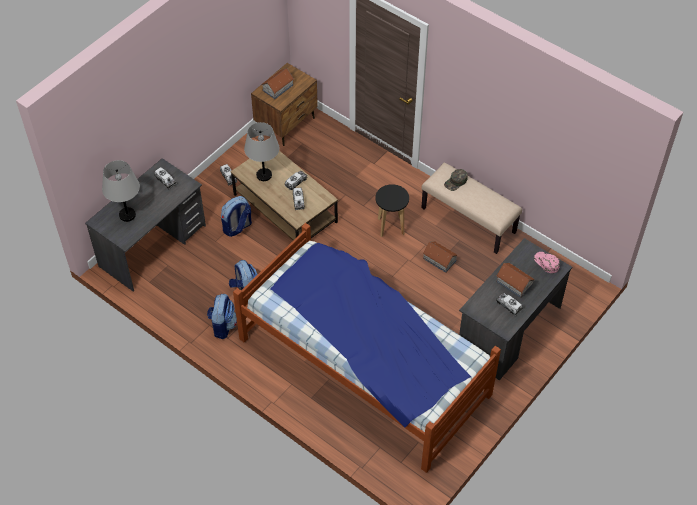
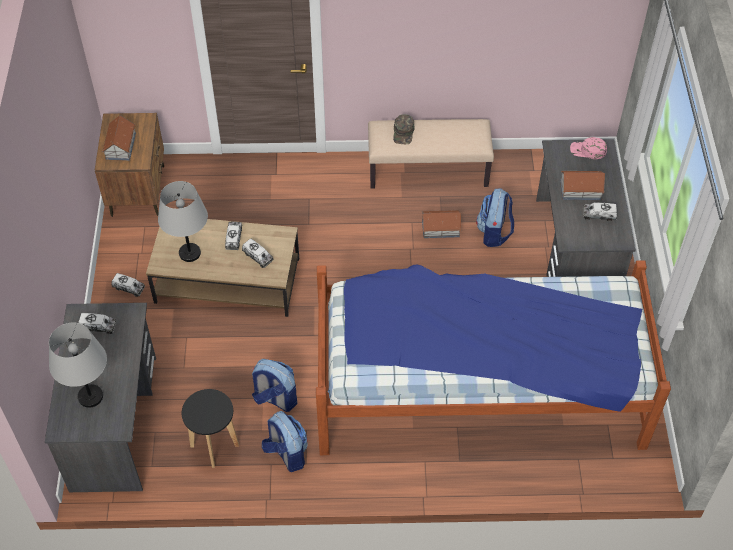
camera: 40 degrees left, 0 degrees up
backpack [221,196,252,237] -> backpack moved to [476,188,514,247]
black stool [375,184,409,237] -> black stool moved to [182,389,239,468]

